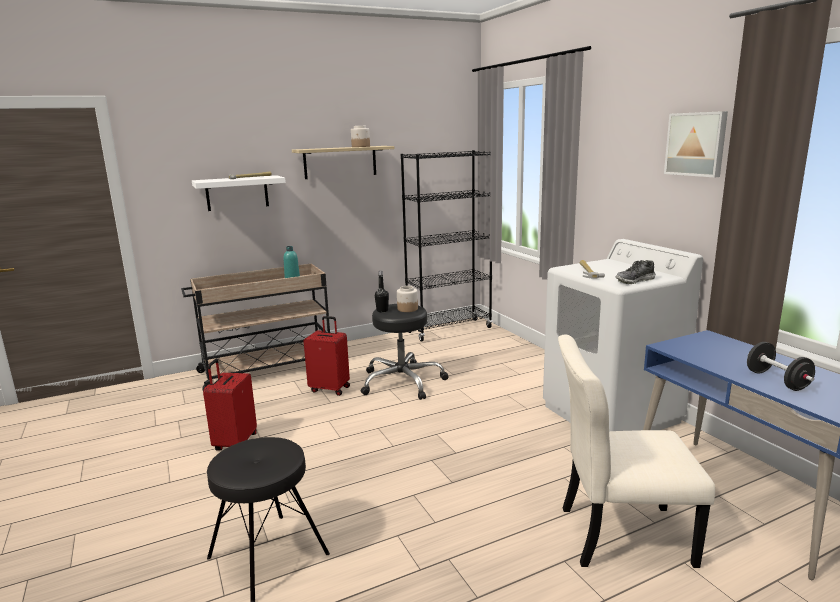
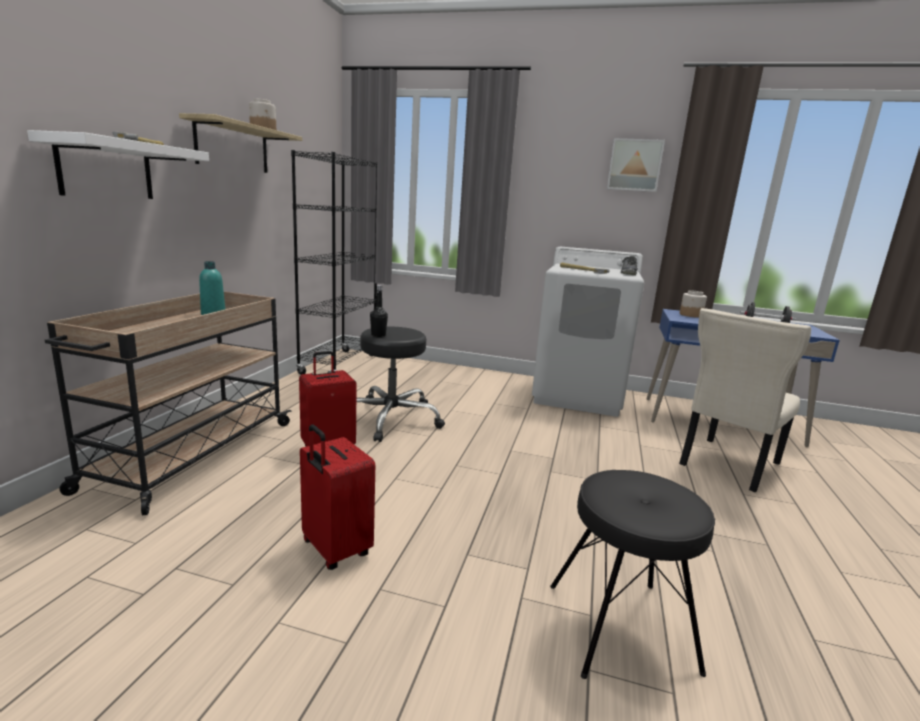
camera: 50 degrees left, 0 degrees up
jar [397,286,418,312] -> jar moved to [680,290,707,318]

